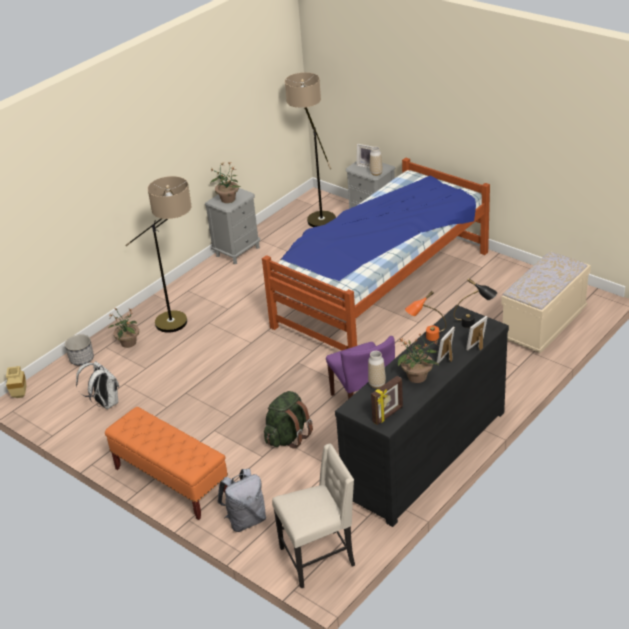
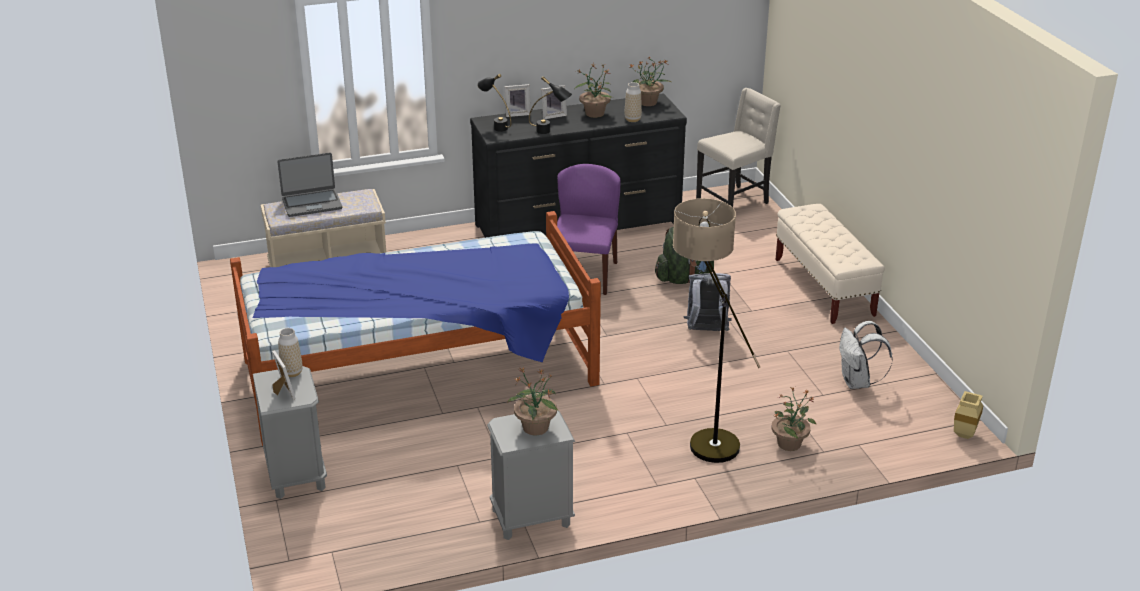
camera: 150 degrees left, 5 degrees down
planter [65,334,94,365] -> none
orange bench [105,407,228,520] -> beige bench [776,204,885,324]
grey backpack [218,469,266,532] -> grey backpack moved to [683,273,732,331]
beige chair [272,444,355,588] -> beige chair turned 135 degrees clockwise [696,88,781,207]
floor lamp [285,72,336,227] -> none
picture frame [371,376,403,425] -> potted plant [629,57,672,106]
orange table lamp [405,291,446,341] -> black table lamp [529,76,572,134]
none -> laptop [277,153,342,217]

